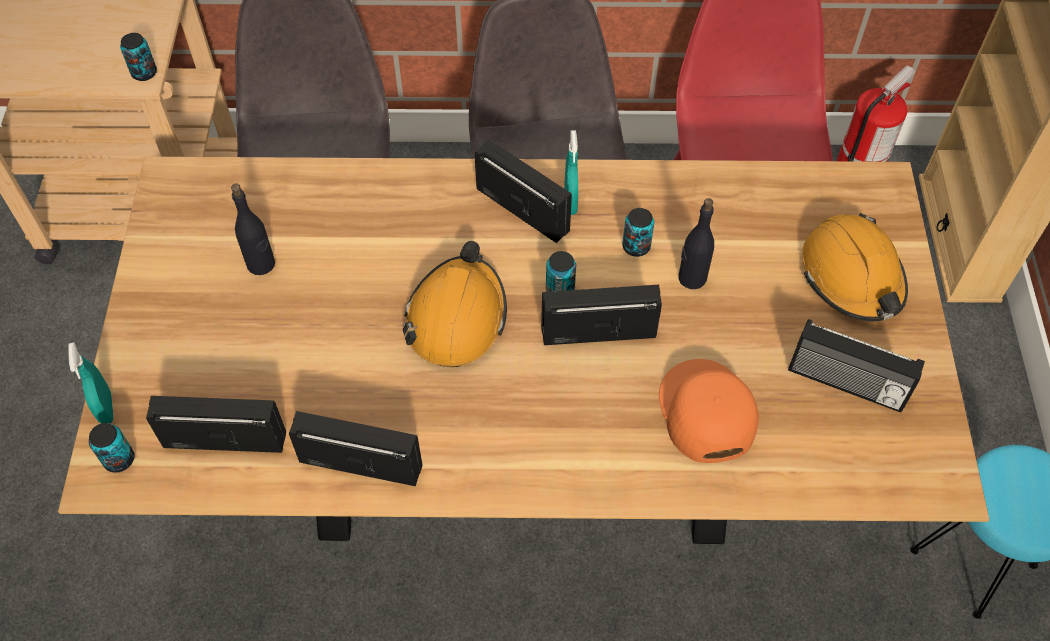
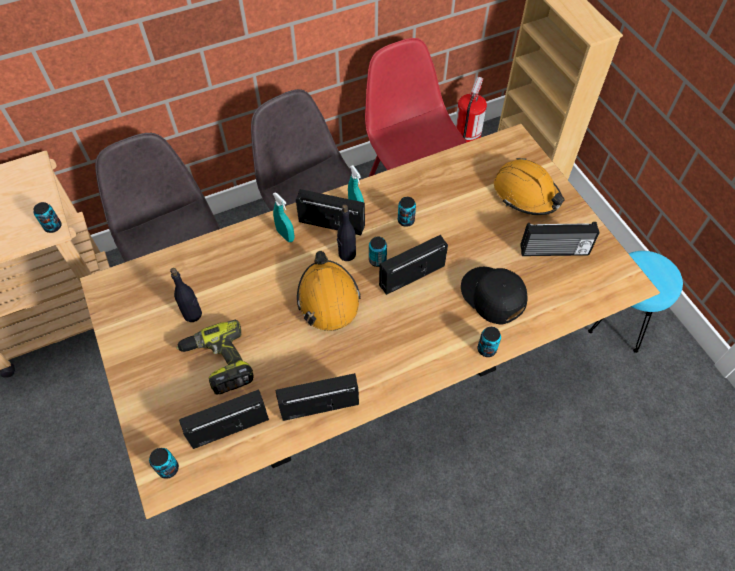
camera: 25 degrees left, 0 degrees up
turquoise spray bottle [68,342,114,424] -> turquoise spray bottle moved to [273,192,294,242]
orange cap [659,359,759,463] -> black cap [461,267,527,324]
black bottle [678,198,714,289] -> black bottle moved to [337,204,356,261]
none -> power drill [176,320,254,394]
none -> can [478,327,501,357]

